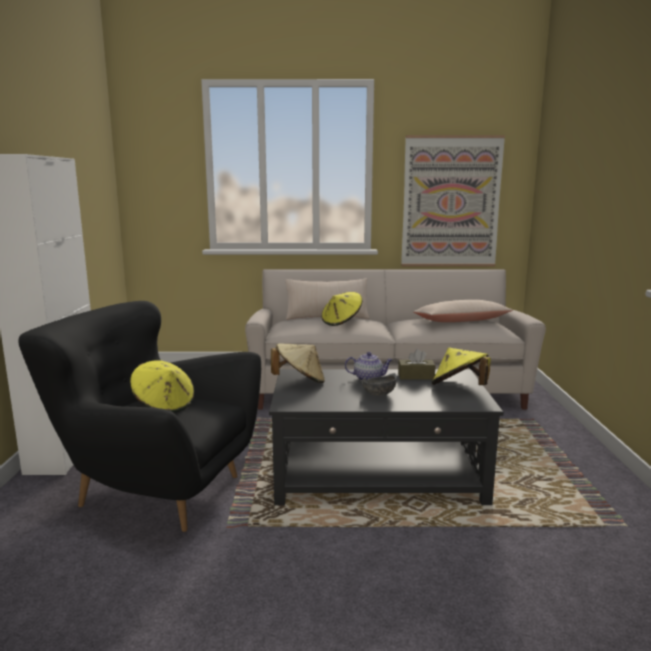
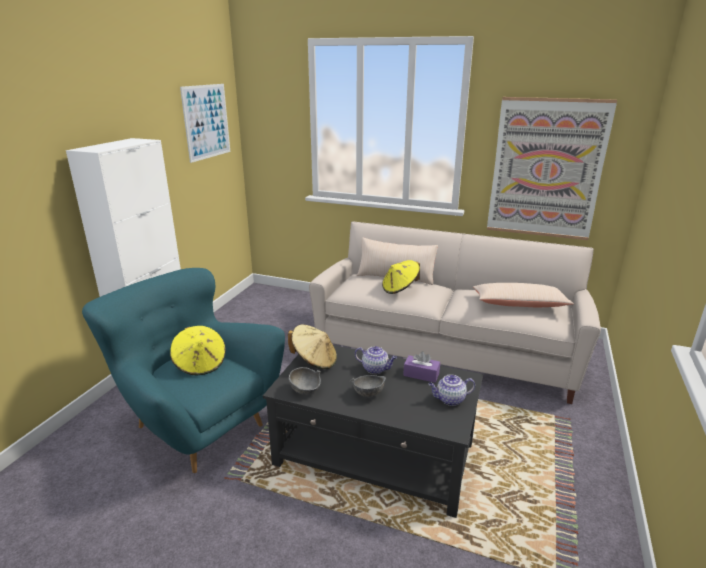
camera: 20 degrees right, 10 degrees up
black armchair [18,301,261,532] -> turquoise armchair [82,268,285,473]
brown tissue box [398,349,435,380] -> purple tissue box [403,351,440,383]
yellow hat [432,348,491,385] -> teapot [428,375,475,406]
none -> picture [180,84,230,163]
none -> grey bowl [289,367,321,395]

